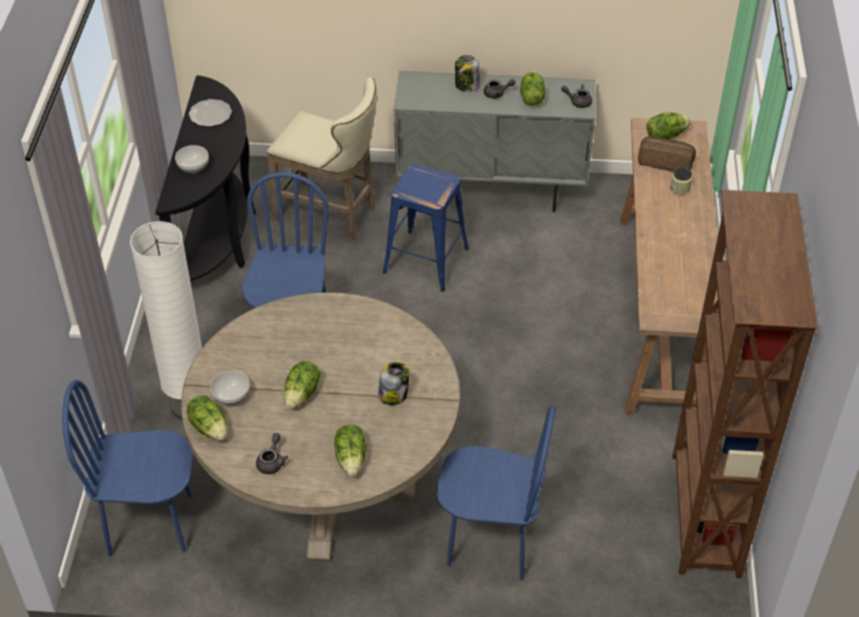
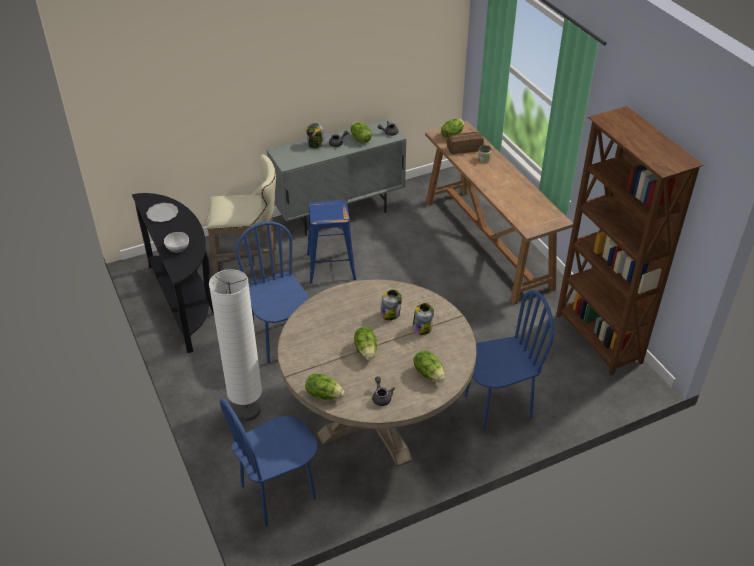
camera: 30 degrees left, 5 degrees down
bowl [210,370,250,406] -> none
none -> jar [380,290,402,320]

